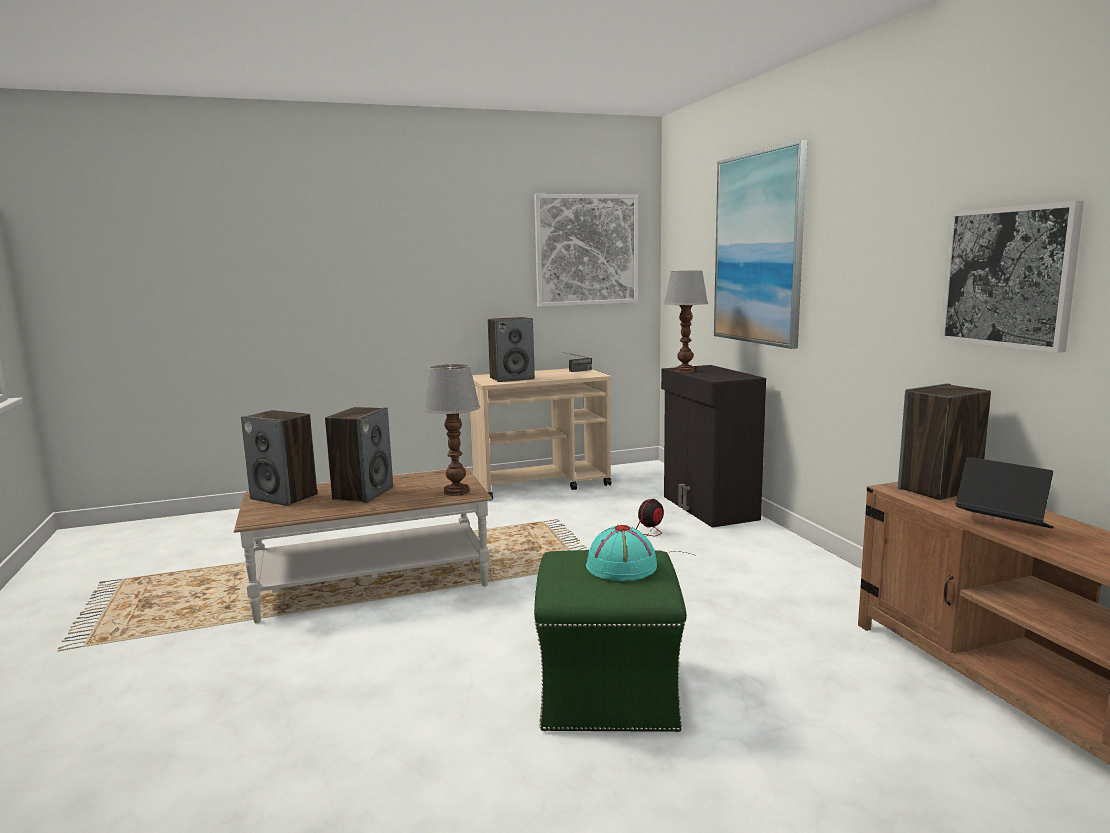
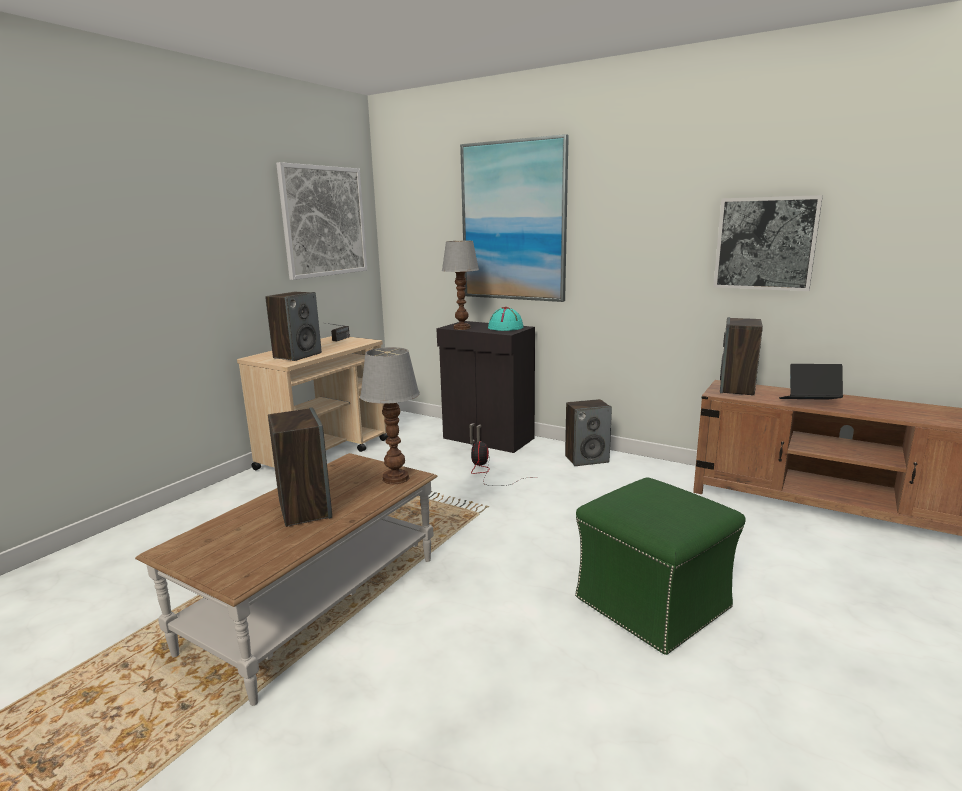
camera: 40 degrees left, 5 degrees up
speaker [241,410,317,506] -> speaker moved to [565,399,612,466]
turquoise hat [586,525,657,581] -> turquoise hat moved to [488,307,523,331]

